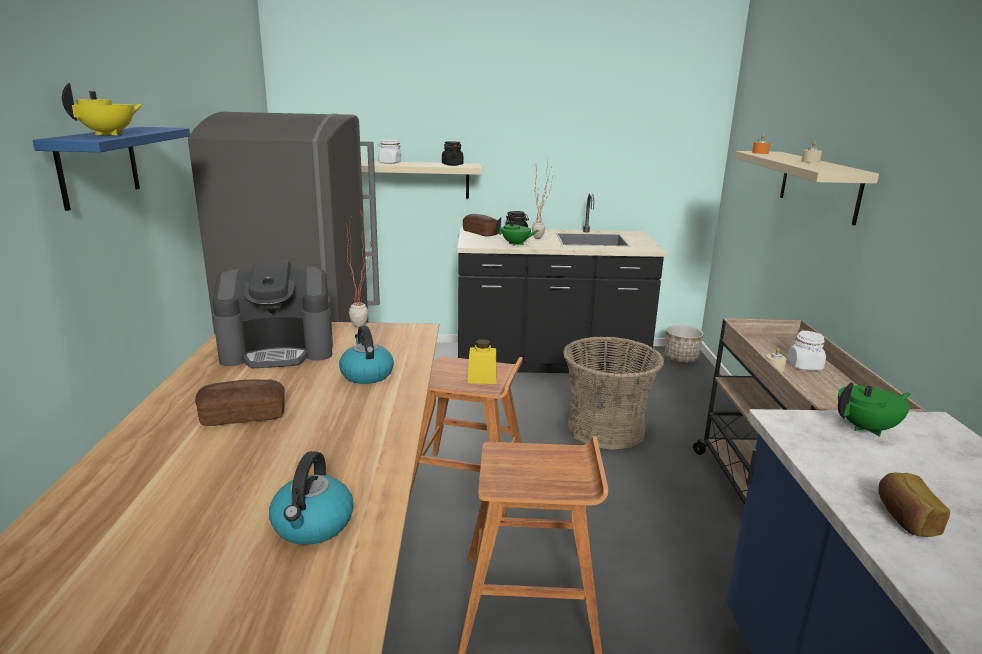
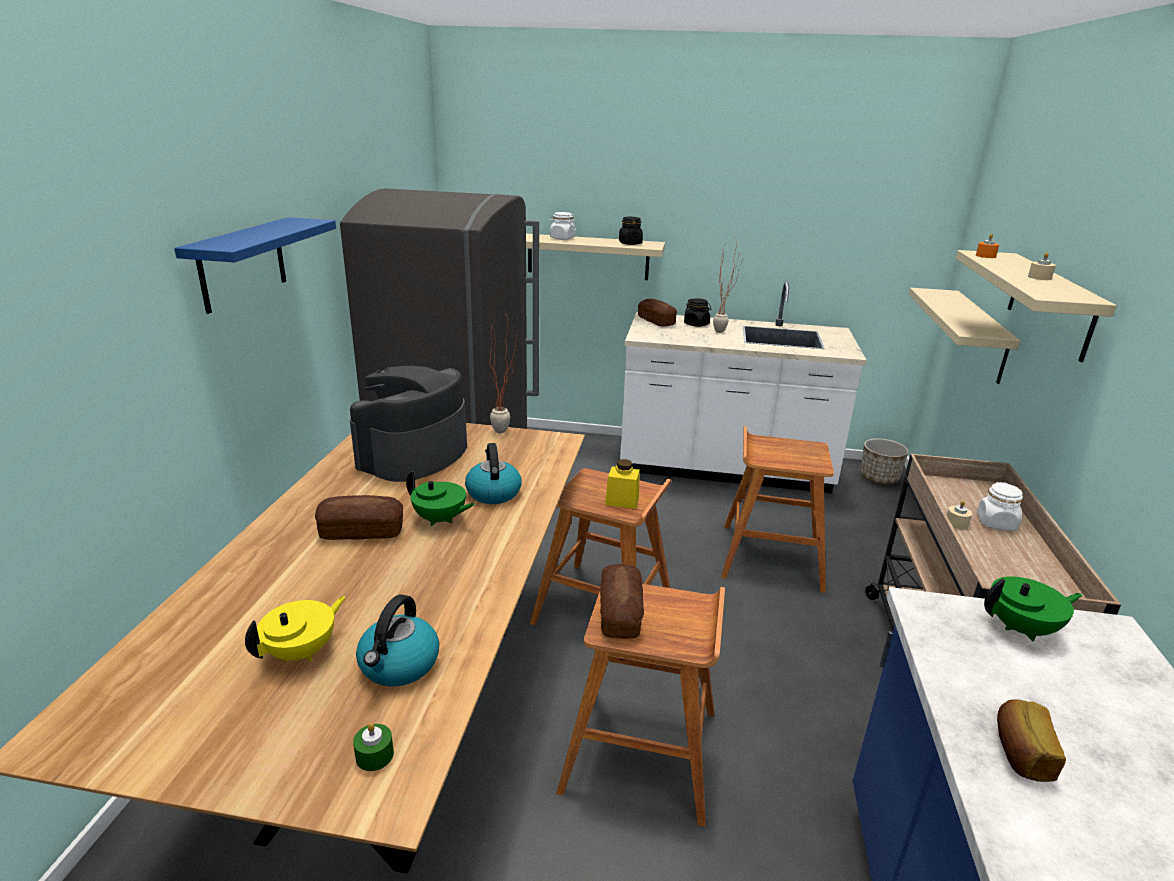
camera: 10 degrees right, 5 degrees up
yellow teapot [62,83,143,135] -> yellow teapot moved to [245,596,346,662]
coffee machine [213,259,333,368] -> coffee machine turned 120 degrees clockwise [350,366,467,482]
black counter [457,192,667,374] -> white counter [620,282,867,493]
green teapot [496,218,539,246] -> green teapot moved to [406,471,475,526]
basket [563,336,664,450] -> brown stool [721,426,834,593]
none -> green candle [353,723,394,771]
none -> bread [600,564,644,639]
none -> beige shelf [909,288,1021,384]

